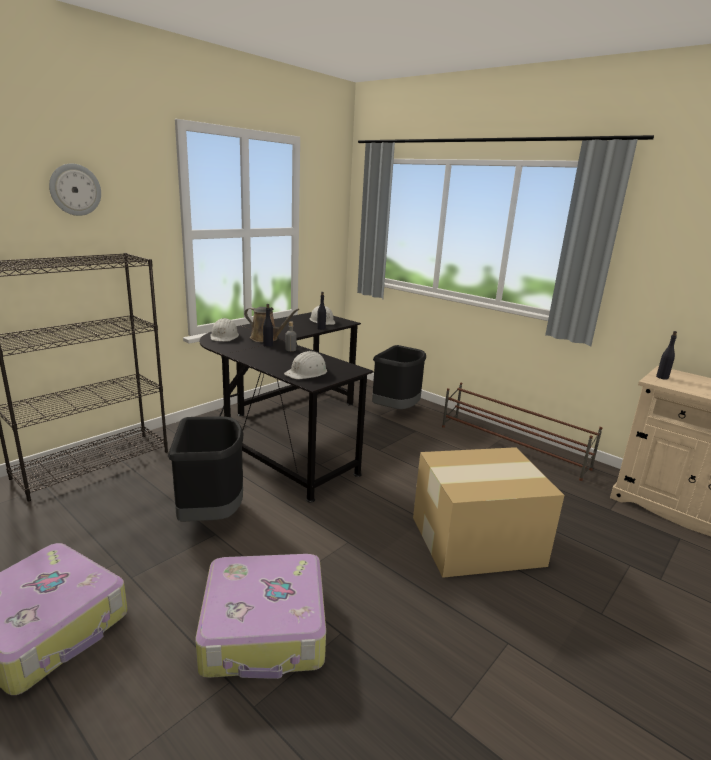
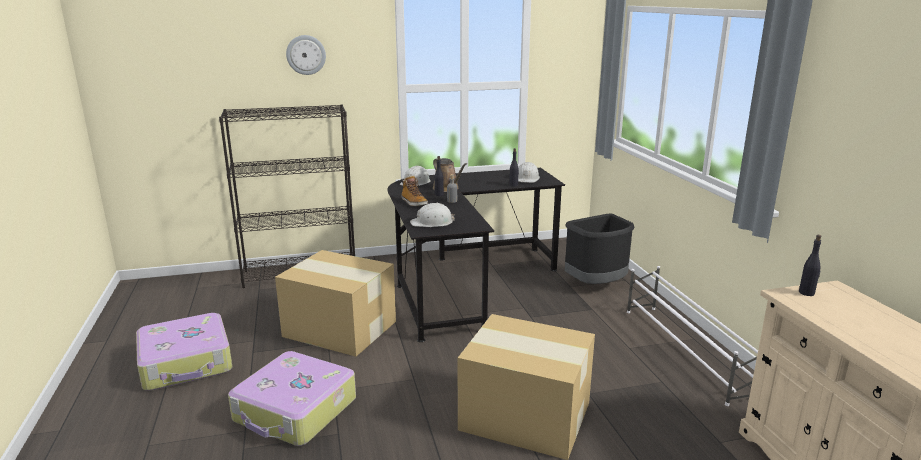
camera: 35 degrees right, 0 degrees up
black trash can [168,416,244,522] -> cardboard box [275,250,396,357]
brown shoe rack [442,383,603,481] -> white shoe rack [627,266,758,406]
none -> boot [402,176,428,207]

